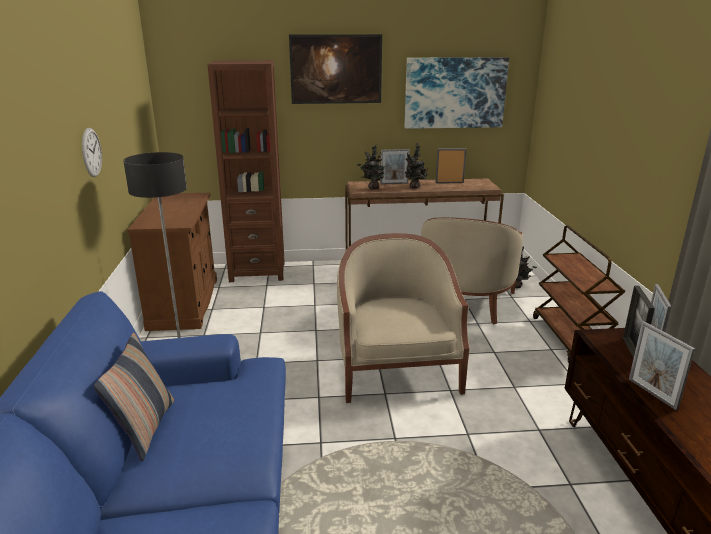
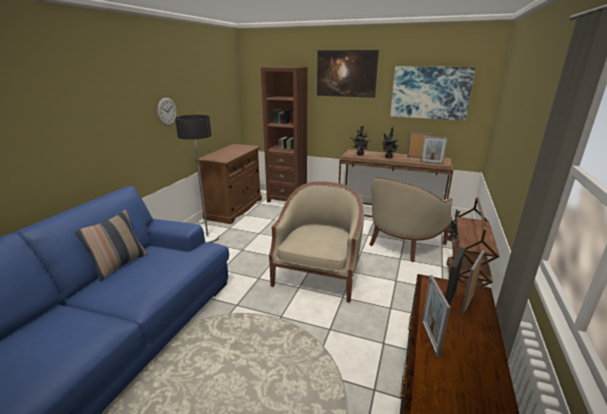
camera: 25 degrees right, 0 degrees up
picture frame [380,149,410,185] -> picture frame moved to [421,136,447,164]

